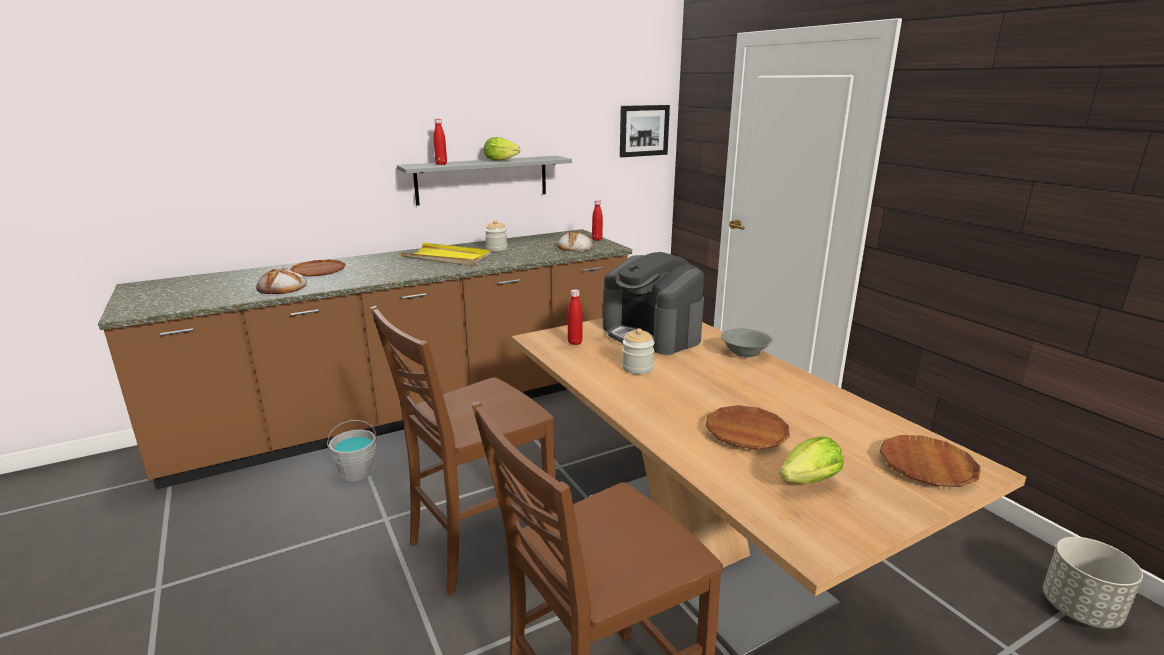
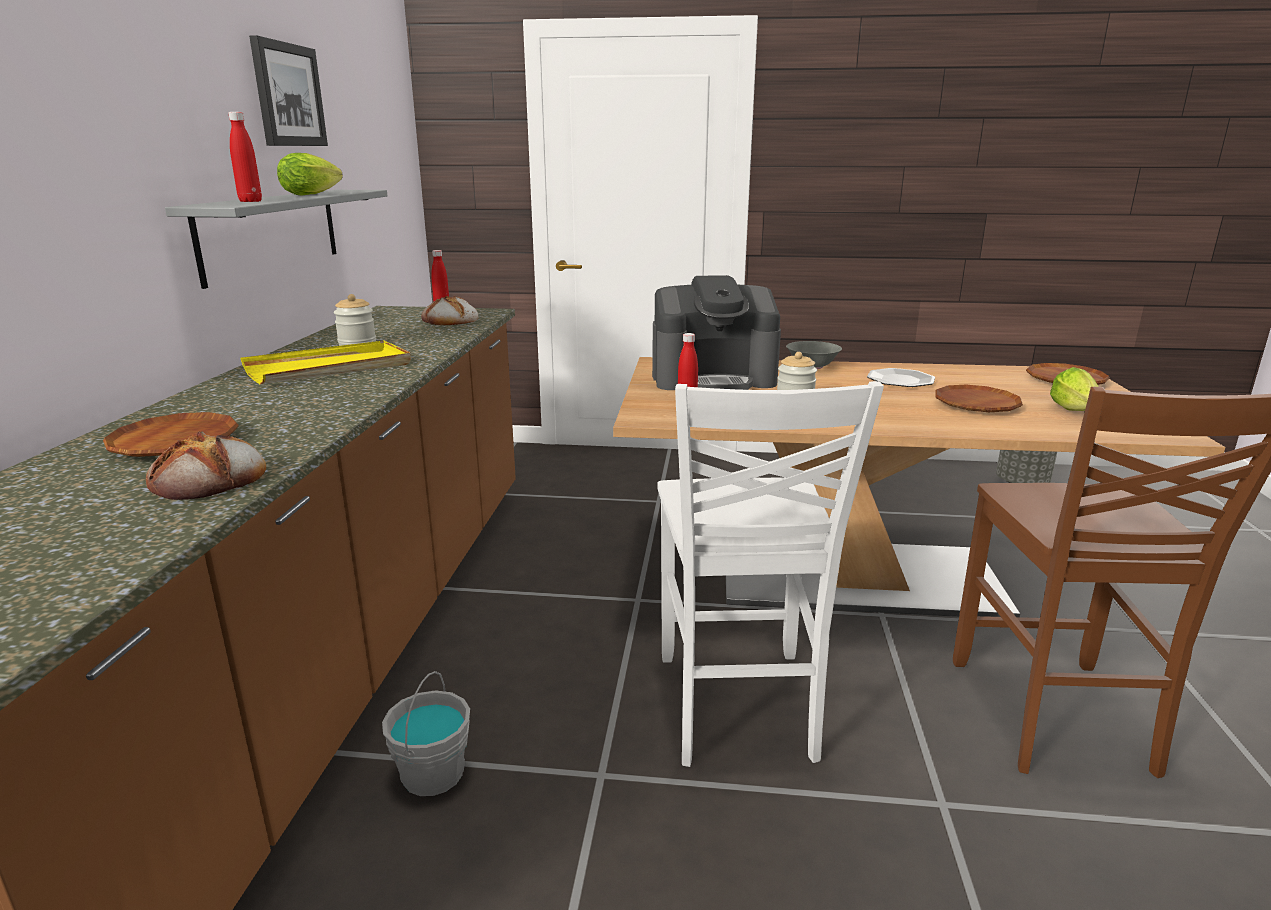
camera: 55 degrees left, 0 degrees up
brown chair [370,306,556,595] -> white chair [657,381,884,767]
picture [620,105,670,157] -> picture moved to [249,36,328,146]
none -> plate [867,368,935,387]

